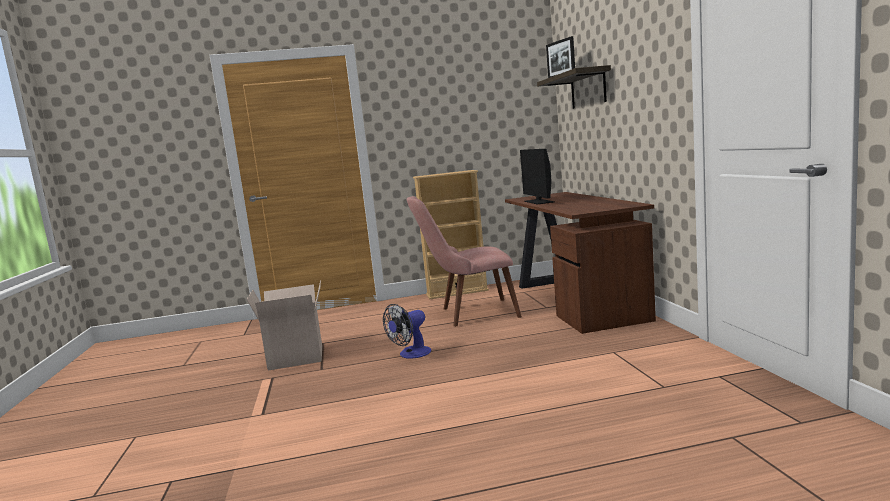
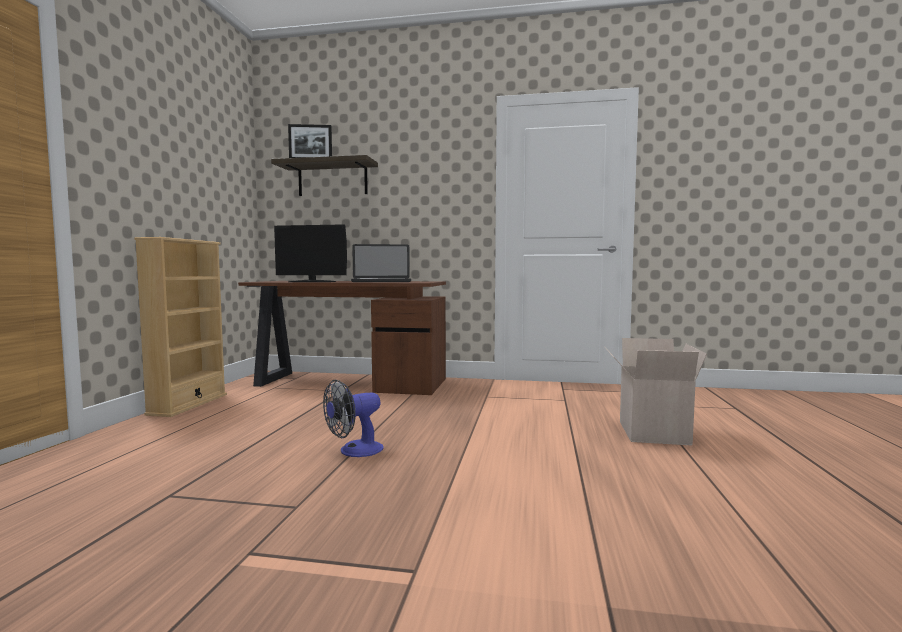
camera: 70 degrees left, 5 degrees down
cardboard box [247,280,322,370] -> cardboard box moved to [605,338,707,445]
fan [383,304,432,359] -> fan turned 75 degrees clockwise [323,380,384,457]
pink chair [407,196,522,327] -> none
none -> laptop [351,244,411,282]

